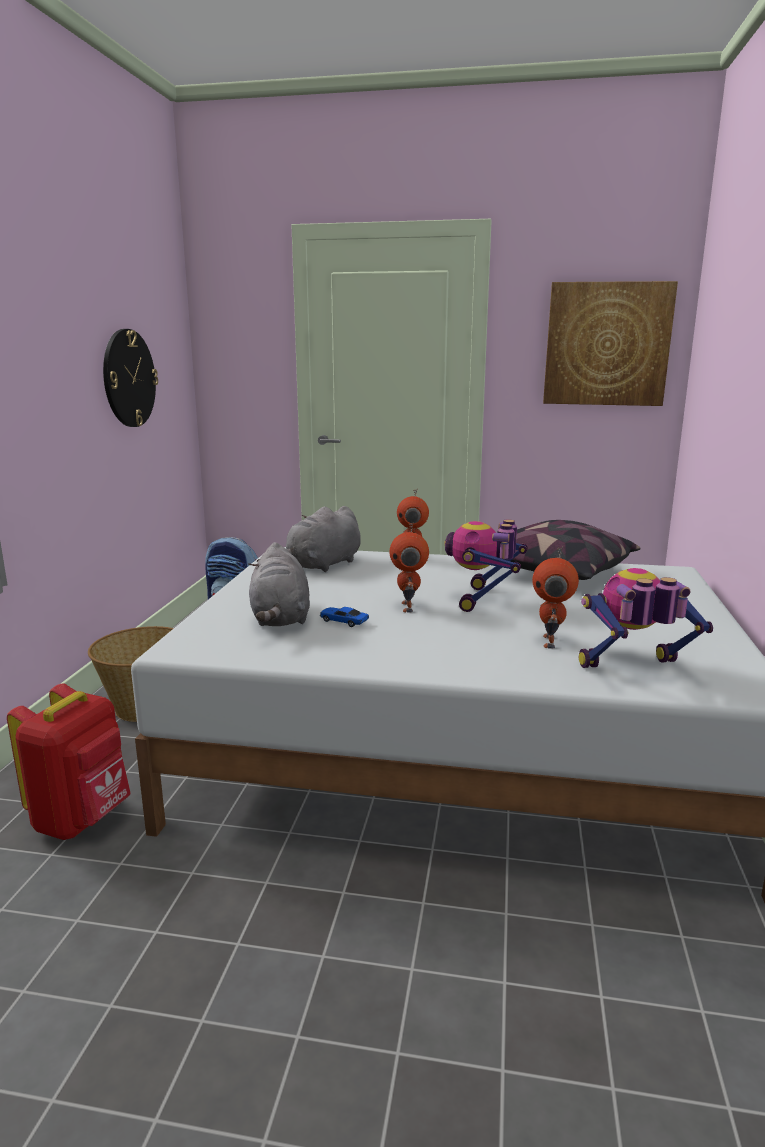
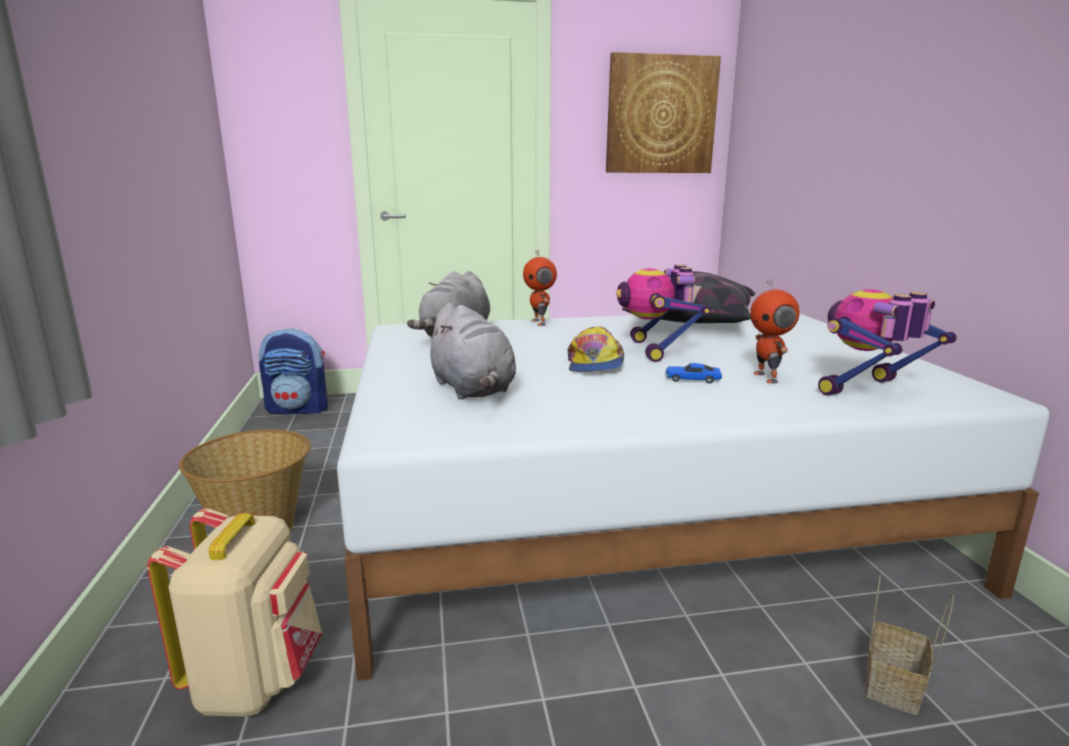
camera: 20 degrees left, 0 degrees up
red backpack [7,683,131,840] -> beige backpack [147,508,322,717]
wall clock [103,329,158,427] -> none
toy car [320,607,369,627] -> toy car moved to [665,363,722,384]
toy robot [389,522,429,613] -> cap [568,326,625,372]
none -> basket [865,574,954,715]

